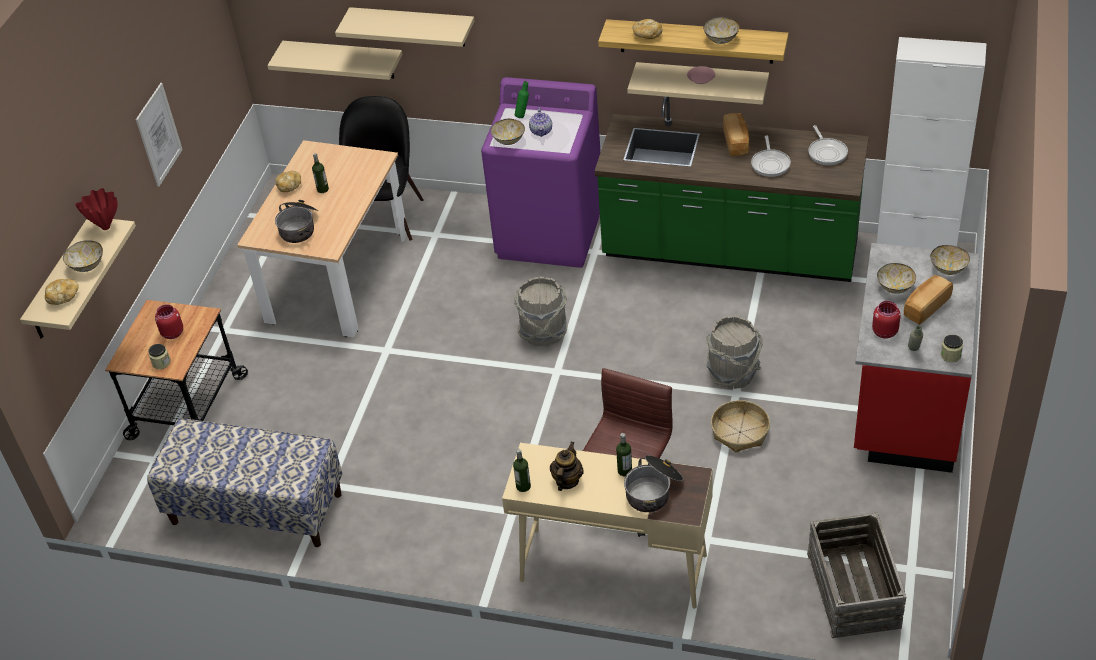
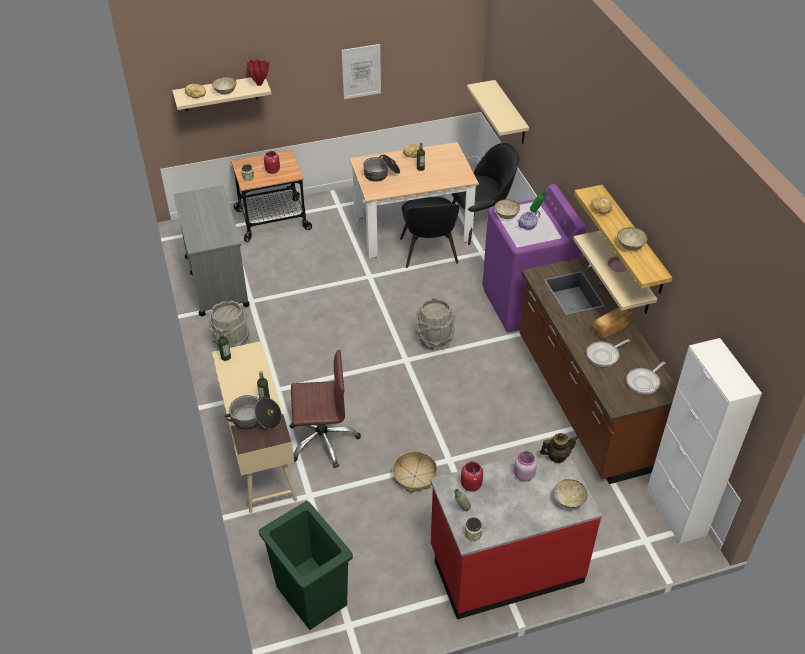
camera: 55 degrees right, 0 degrees up
bench [147,419,342,547] -> grey cart [174,186,250,316]
beige shelf [335,7,474,47] -> none
teapot [550,442,584,491] -> teapot moved to [540,433,579,463]
green counter [594,96,869,282] -> brown counter [519,257,677,484]
grey bucket [706,315,763,389] -> grey bucket moved to [208,301,250,348]
crate [807,512,906,638] -> green trash can [259,501,353,630]
bowl [877,263,916,294] -> pink jar [514,451,537,481]
bread [904,275,953,325] -> none
none -> black chair [400,197,460,268]

